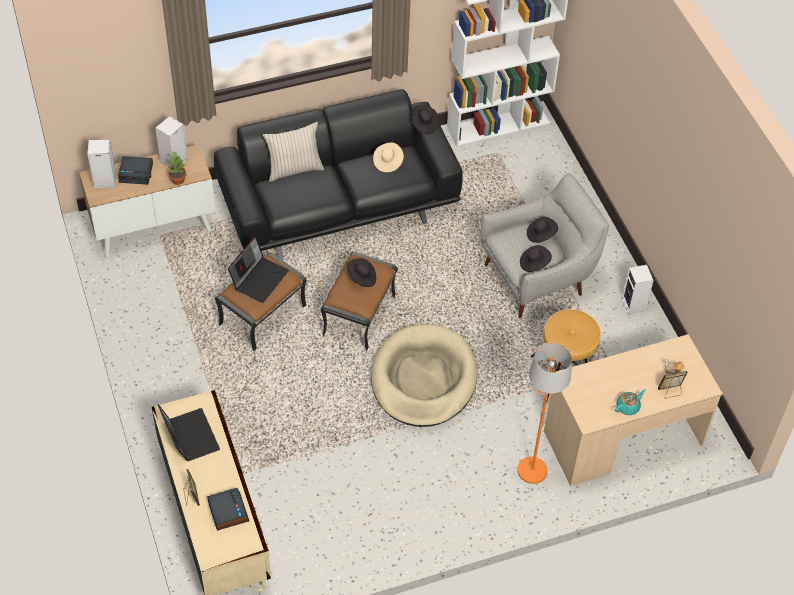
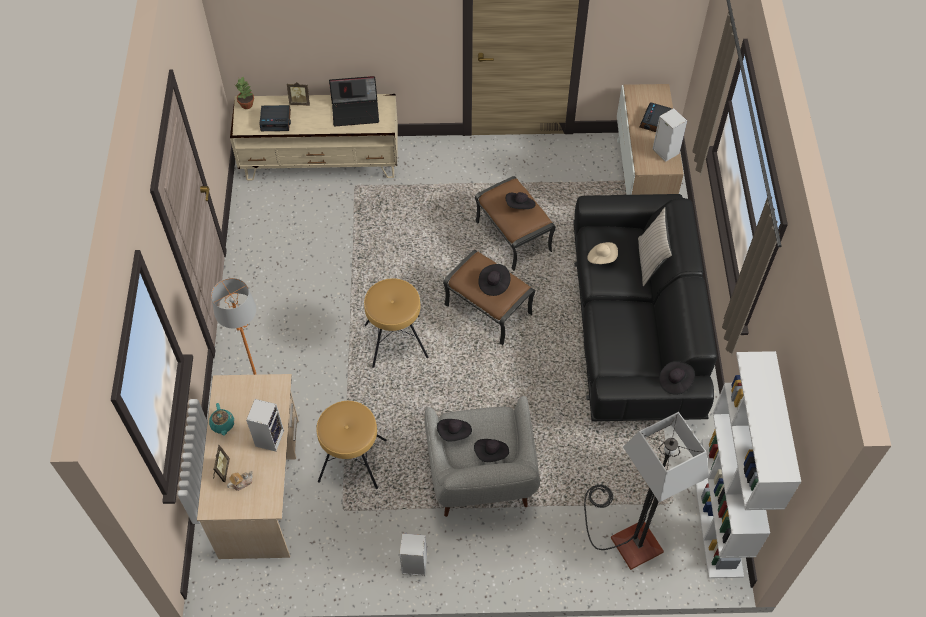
camera: 110 degrees right, 5 degrees up
speaker [87,139,116,188] -> speaker moved to [246,399,284,451]
potted plant [168,152,186,185] -> potted plant moved to [235,77,254,109]
laptop [228,236,289,303] -> black hat [506,192,536,209]
beige dog bed [371,324,478,427] -> brown stool [364,278,429,368]
beige hat [373,142,404,172] -> beige hat moved to [587,242,618,264]
none -> floor lamp [584,412,709,570]

